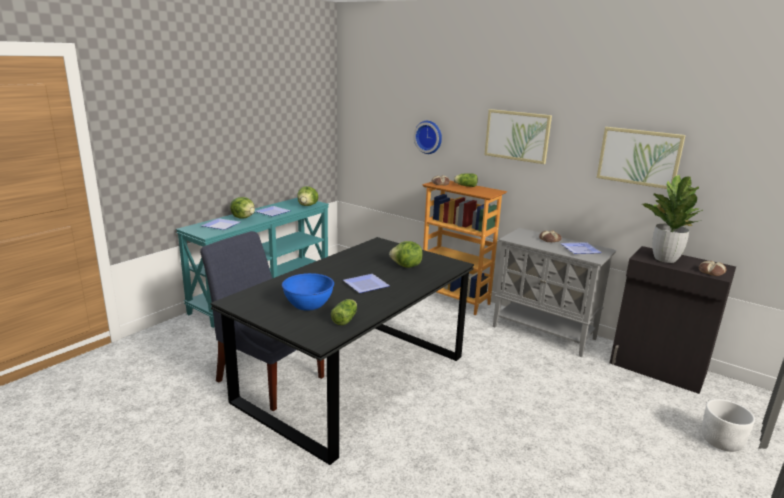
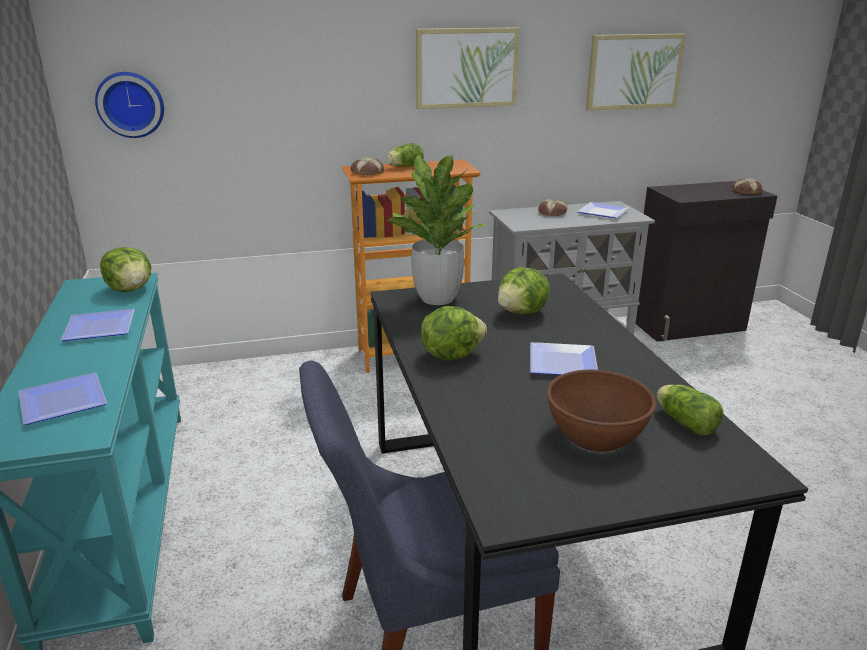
camera: 50 degrees left, 5 degrees up
lettuce [230,197,255,219] -> lettuce moved to [421,306,487,360]
blue bowl [282,273,334,311] -> brown bowl [547,370,656,452]
wall clock [414,121,442,154] -> wall clock moved to [95,72,164,138]
potted plant [642,175,703,263] -> potted plant moved to [387,154,487,305]
white planter [702,399,755,452] -> none

